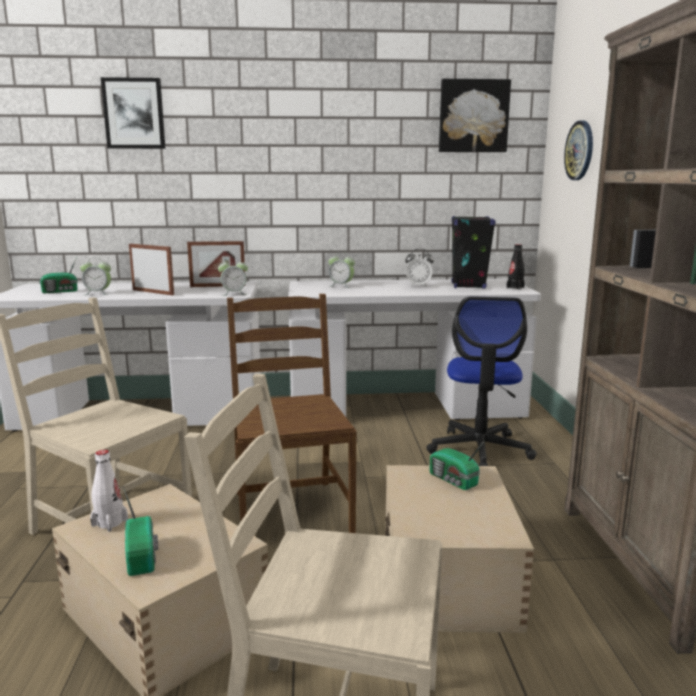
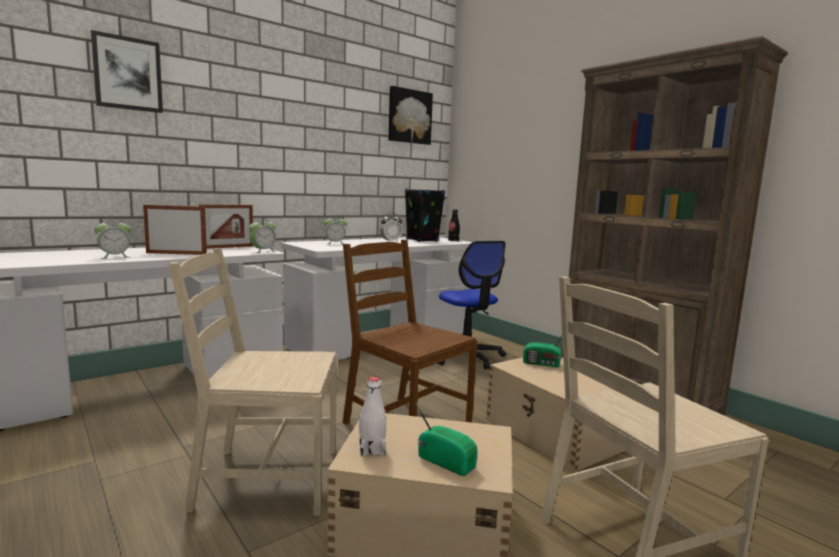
camera: 35 degrees left, 5 degrees down
radio [40,257,78,293] -> none
wall clock [564,120,593,180] -> none

